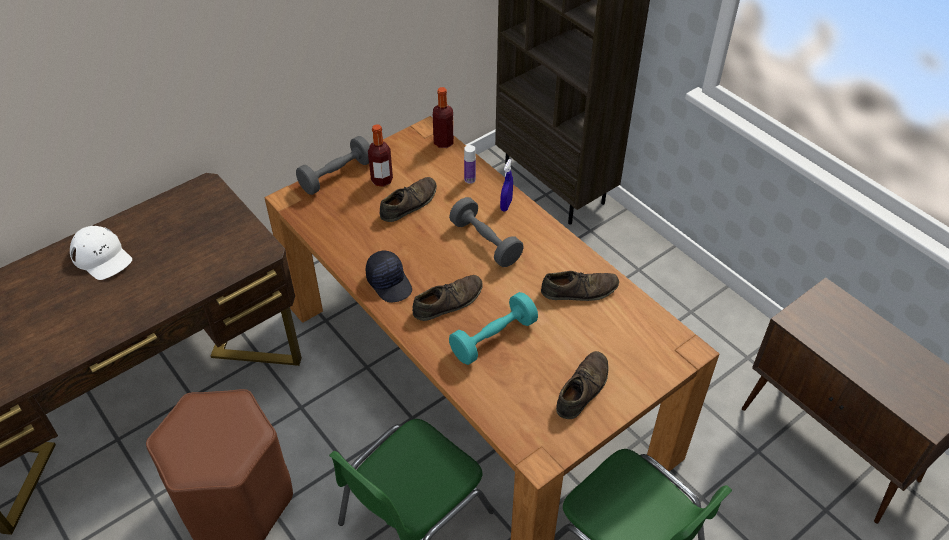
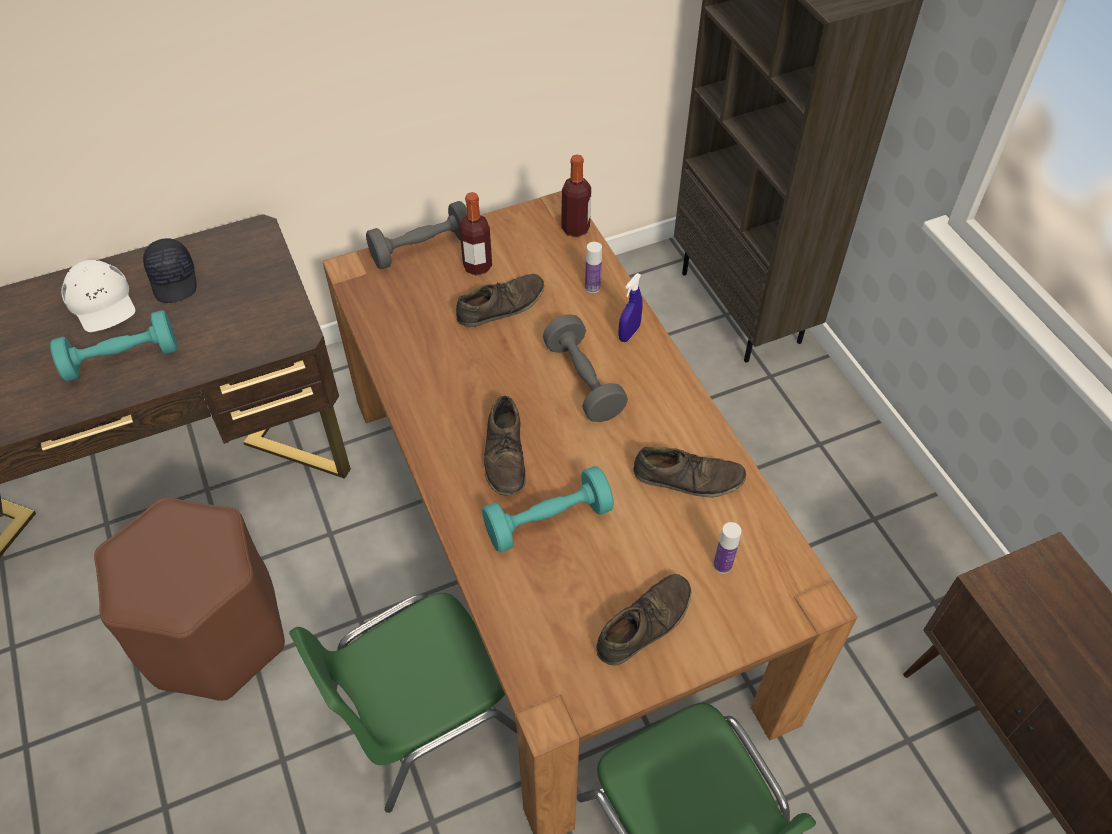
camera: 15 degrees right, 5 degrees up
black cap [366,250,412,303] -> black cap moved to [143,238,197,303]
brown shoe [412,275,483,321] -> brown shoe turned 105 degrees clockwise [484,396,526,495]
none -> turquoise dumbbell [50,310,178,381]
none -> bottle [713,522,741,574]

